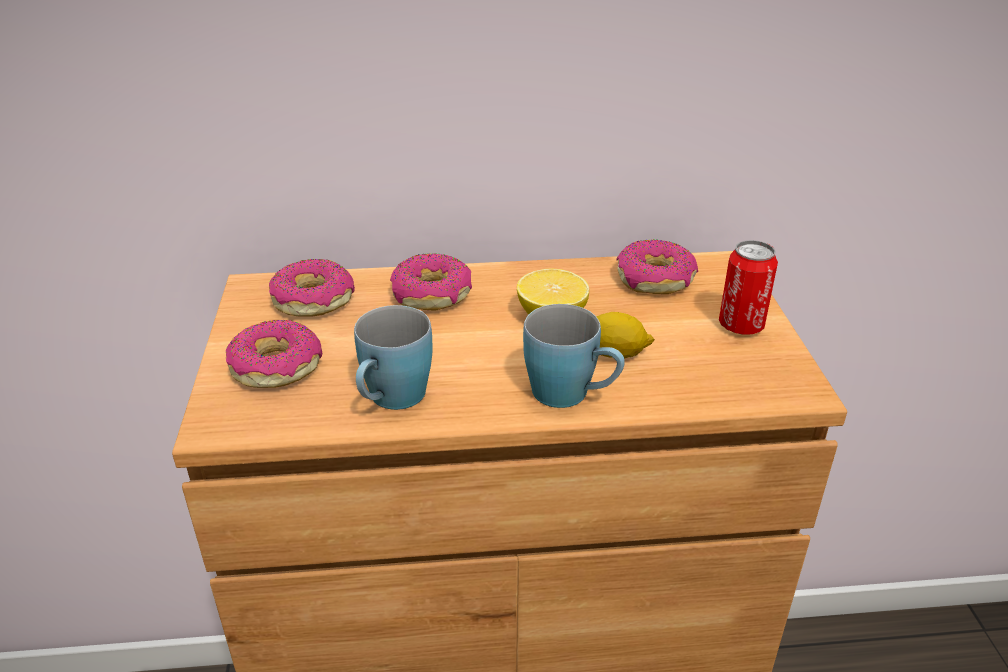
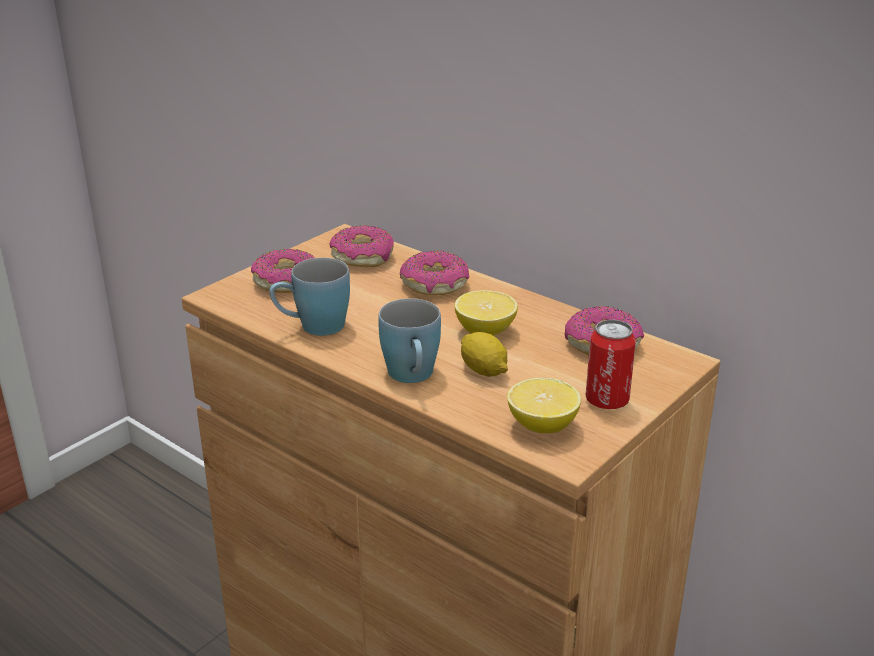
camera: 45 degrees right, 5 degrees down
none -> lemon [507,377,581,433]

